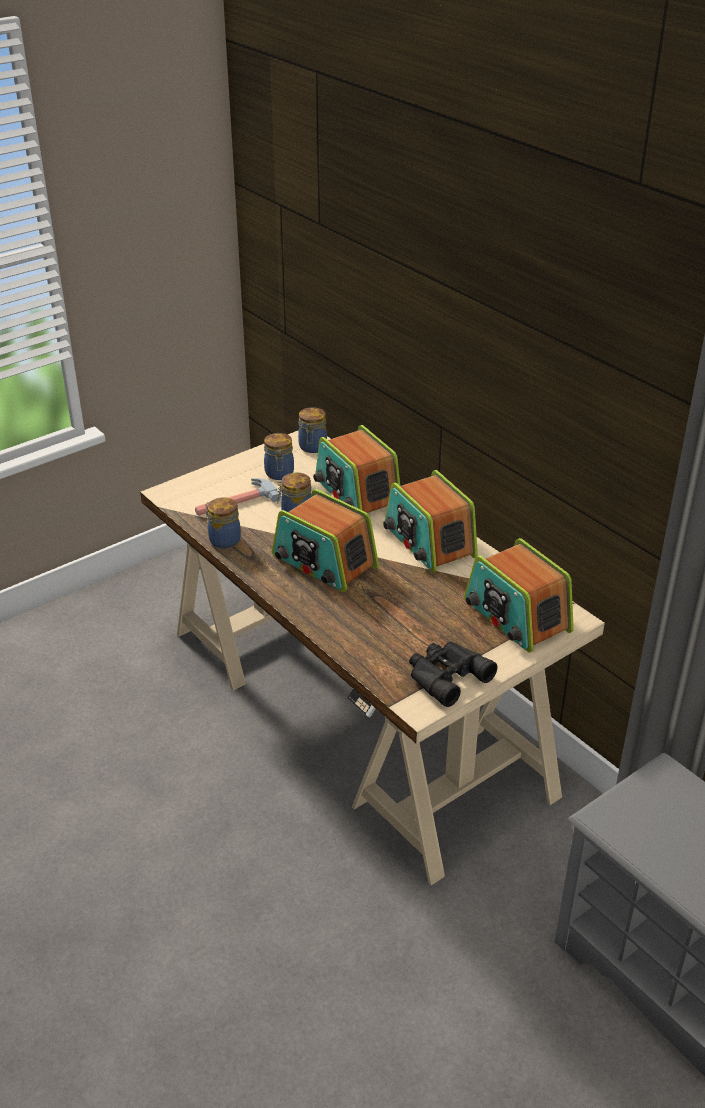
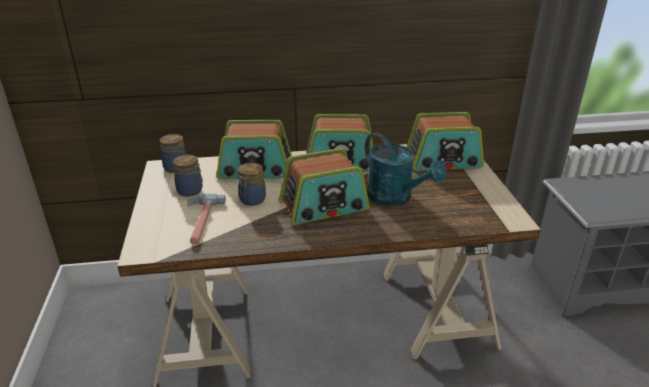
camera: 60 degrees left, 5 degrees down
jar [205,497,241,549] -> none
black binoculars [409,642,498,707] -> none
none -> turquoise watering can [365,133,446,206]

